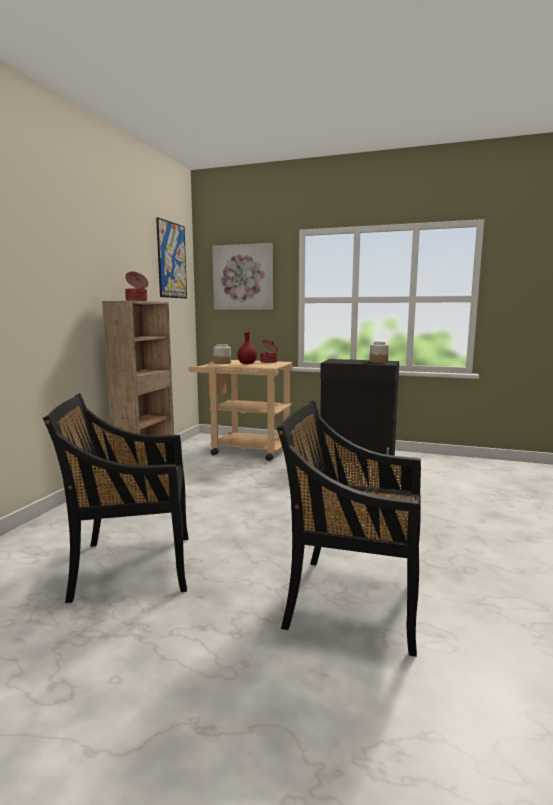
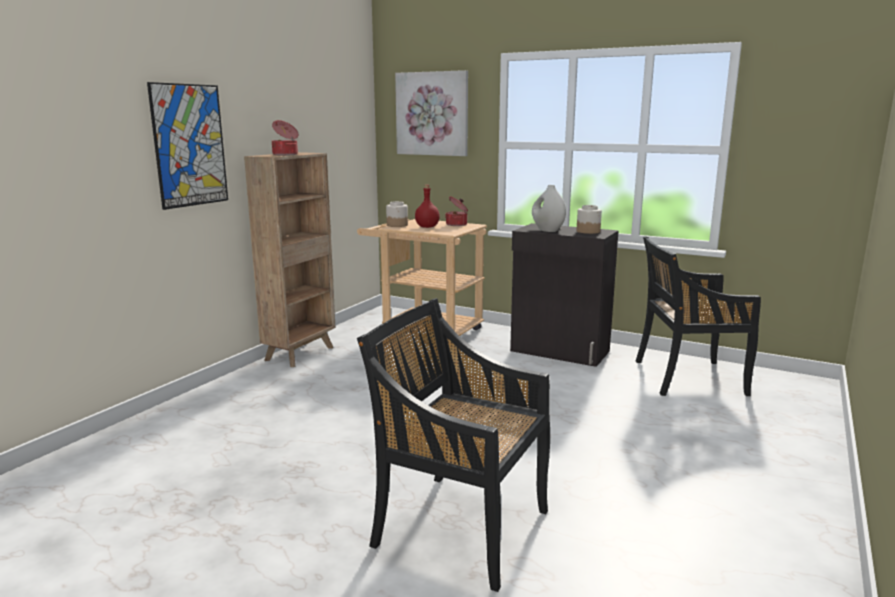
camera: 10 degrees right, 5 degrees up
black chair [43,393,189,603] -> black chair moved to [636,236,761,396]
picture [156,217,187,298] -> picture moved to [147,82,228,210]
none -> white vase [532,185,566,232]

